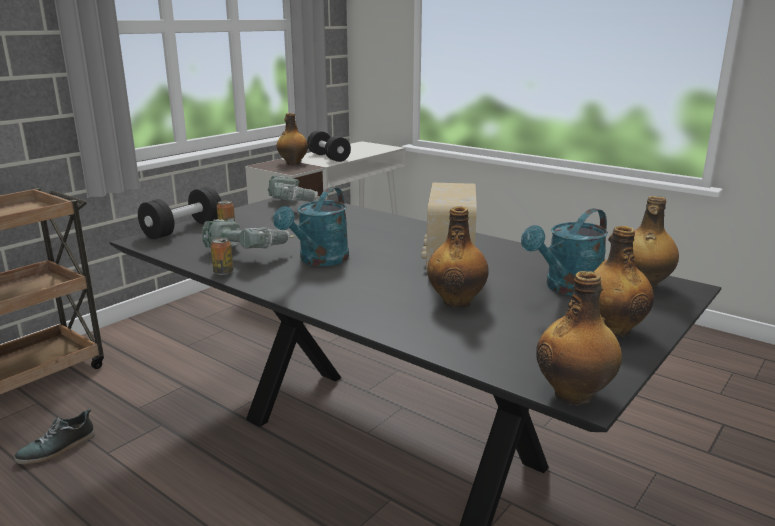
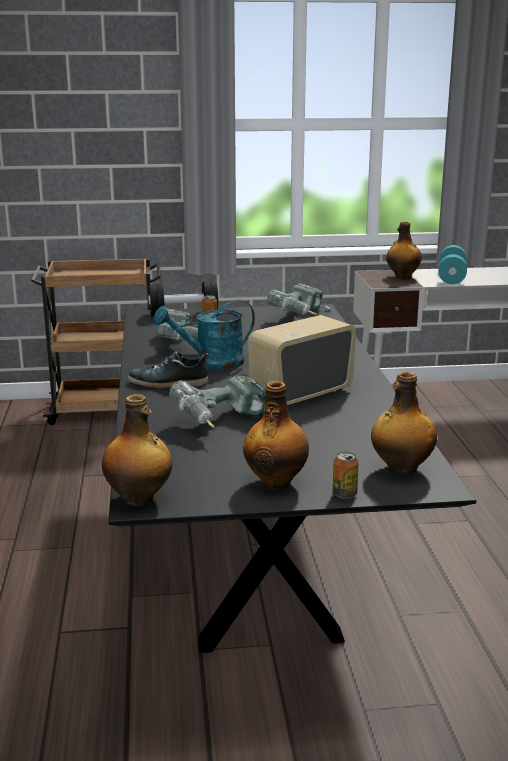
camera: 45 degrees right, 0 degrees up
shoe [14,408,95,464] -> shoe moved to [128,351,209,388]
can [210,237,233,275] -> can moved to [333,451,359,499]
black dumbbell [307,131,351,162] -> turquoise dumbbell [438,245,467,284]
bottle [427,207,489,309] -> power drill [169,374,267,428]
turquoise watering can [521,208,608,296] -> none

